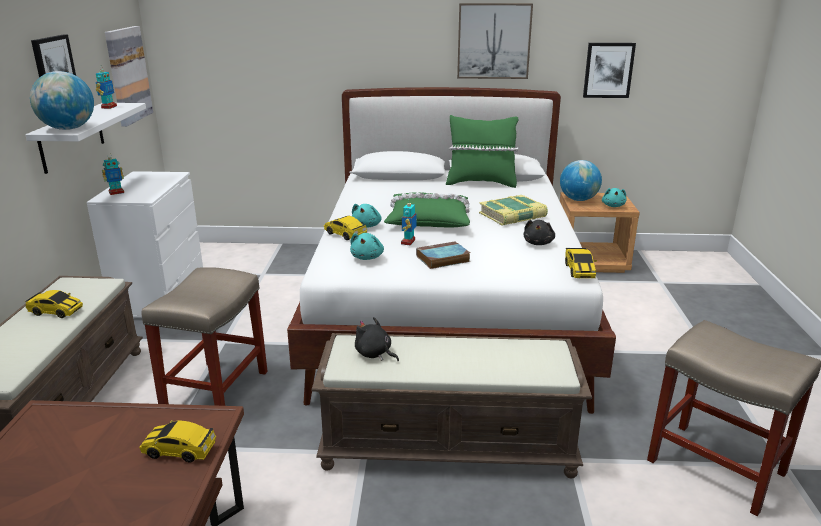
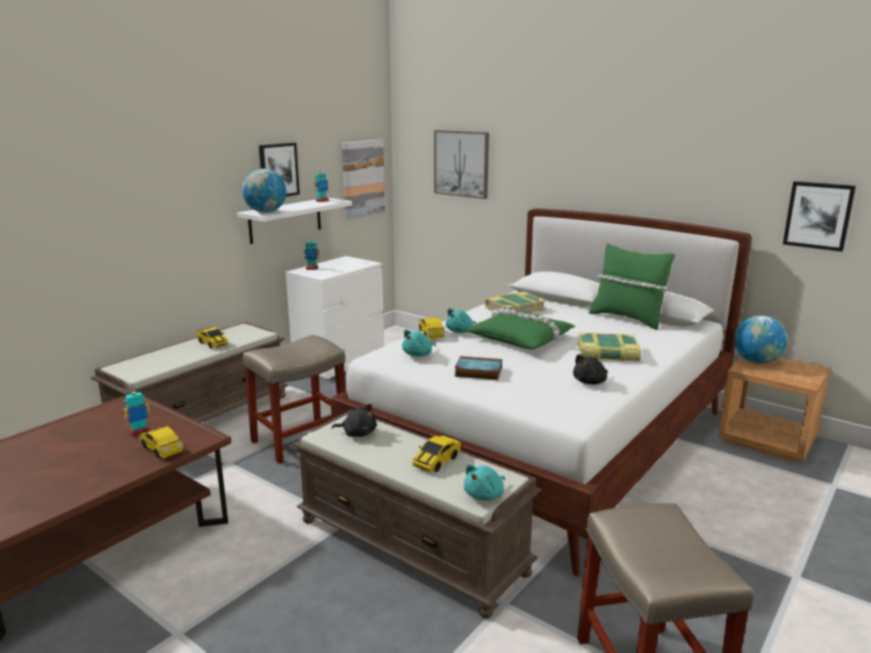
camera: 35 degrees right, 5 degrees down
black plush toy [355,317,399,361] -> black plush toy turned 120 degrees clockwise [332,404,377,437]
toy robot [401,200,417,245] -> toy robot moved to [123,387,150,437]
picture [457,3,533,79] -> picture moved to [434,130,489,199]
toy car [565,248,597,278] -> toy car moved to [412,434,461,472]
turquoise plush toy [602,188,627,207] -> turquoise plush toy moved to [464,464,505,501]
none -> book [485,291,546,313]

